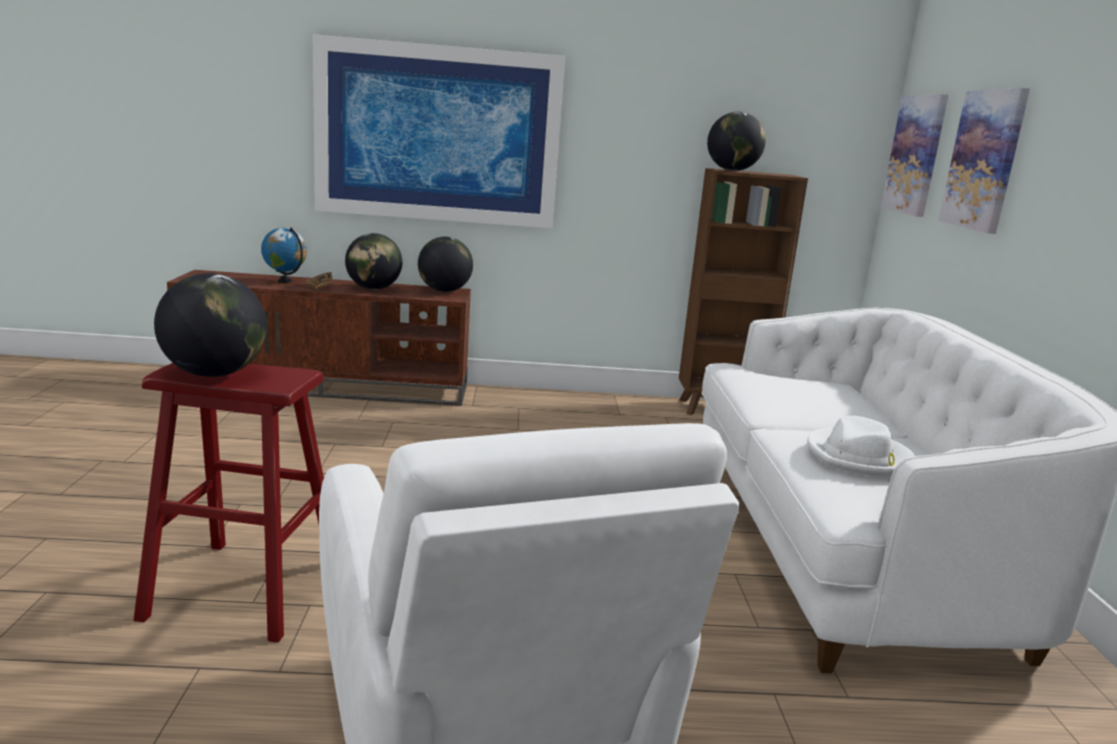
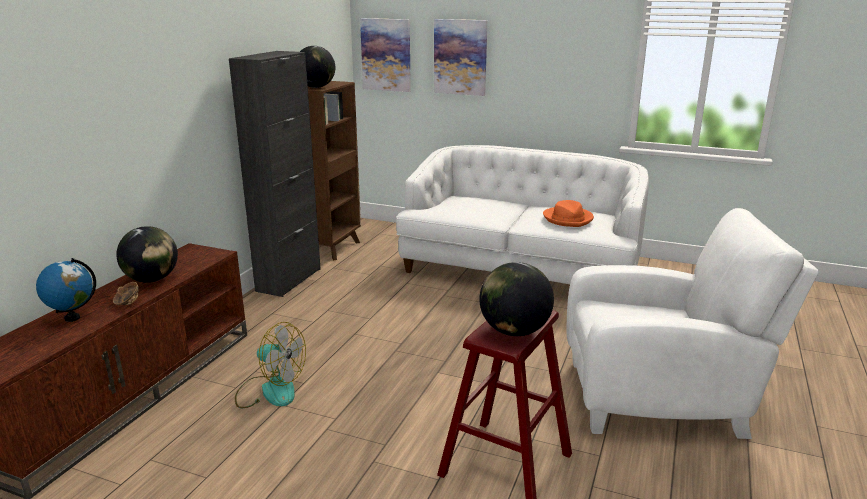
camera: 65 degrees left, 5 degrees up
picture [313,34,565,228] -> none
globe [418,237,473,292] -> none
white hat [807,416,915,477] -> orange hat [543,200,594,227]
none -> black cabinet [229,51,321,297]
none -> fan [235,322,306,408]

